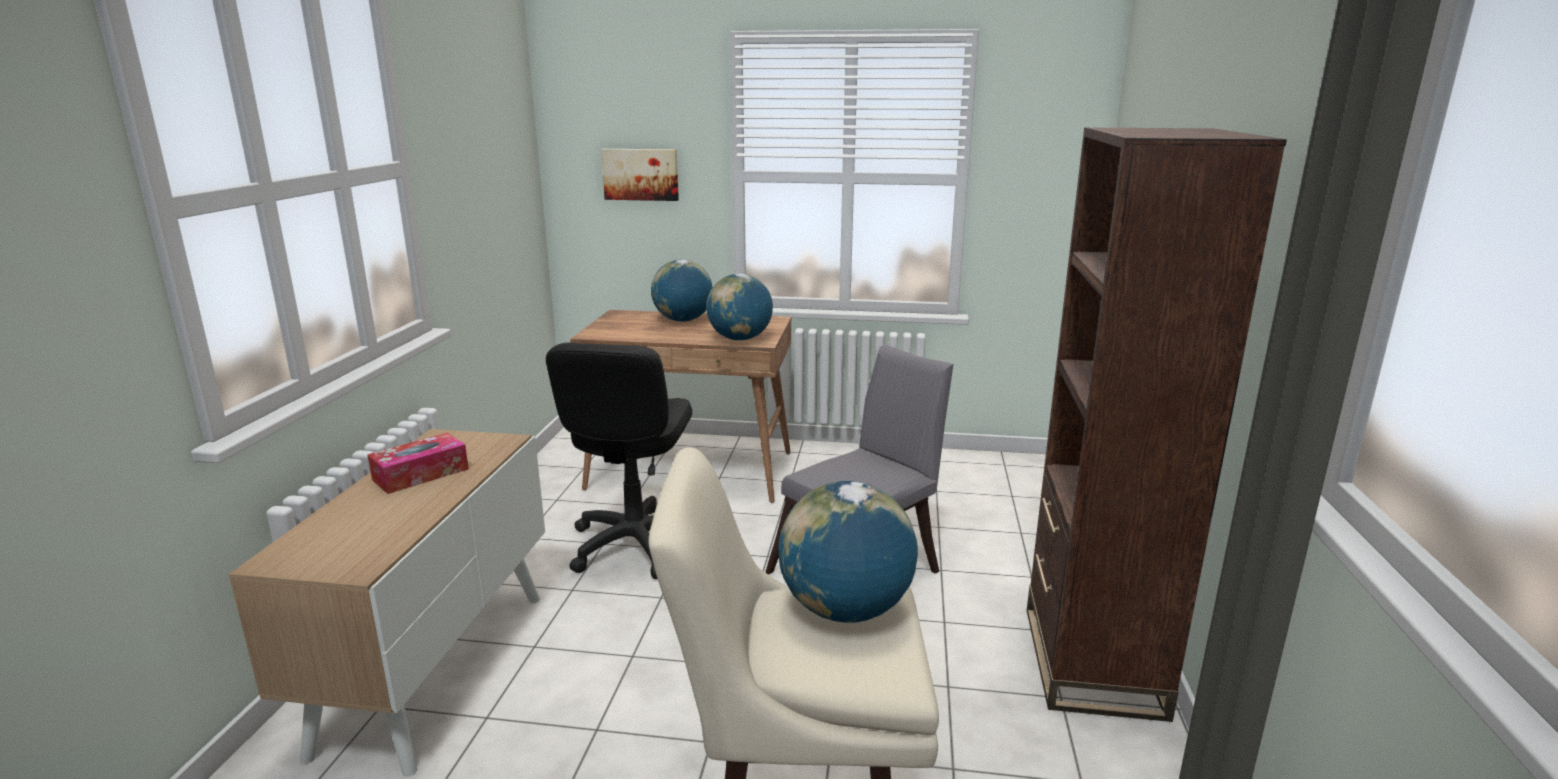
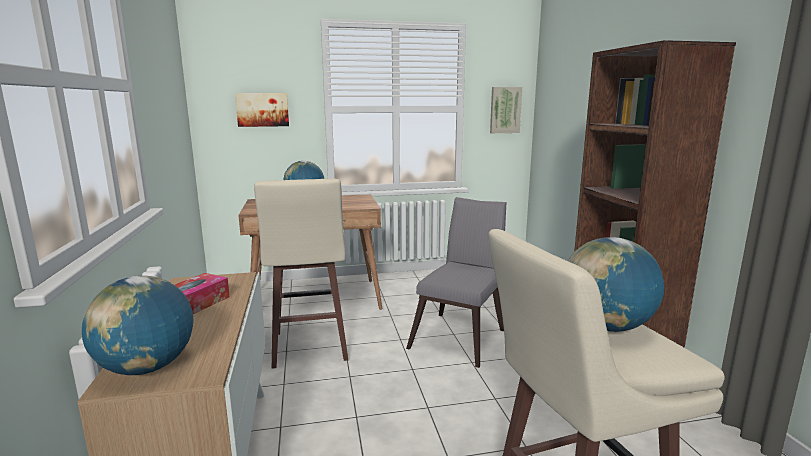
camera: 20 degrees left, 5 degrees down
black office chair [546,342,692,579] -> beige stool [254,179,348,369]
globe [706,274,773,341] -> globe moved to [82,276,193,375]
none -> picture [490,87,522,133]

